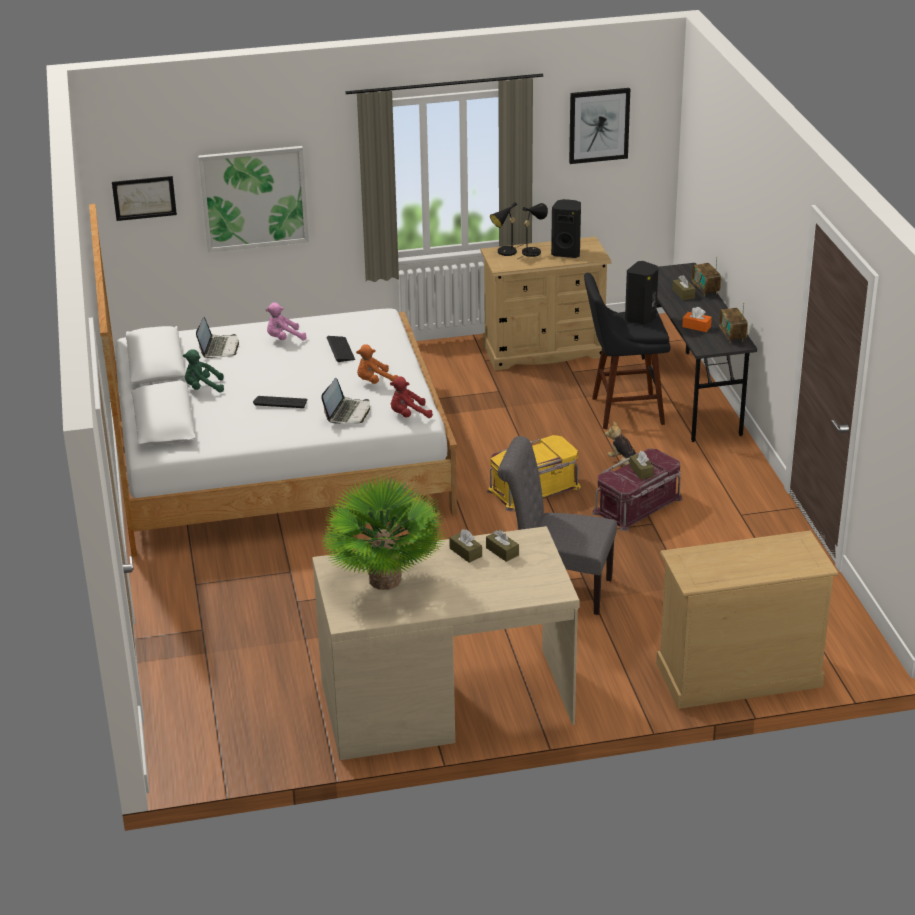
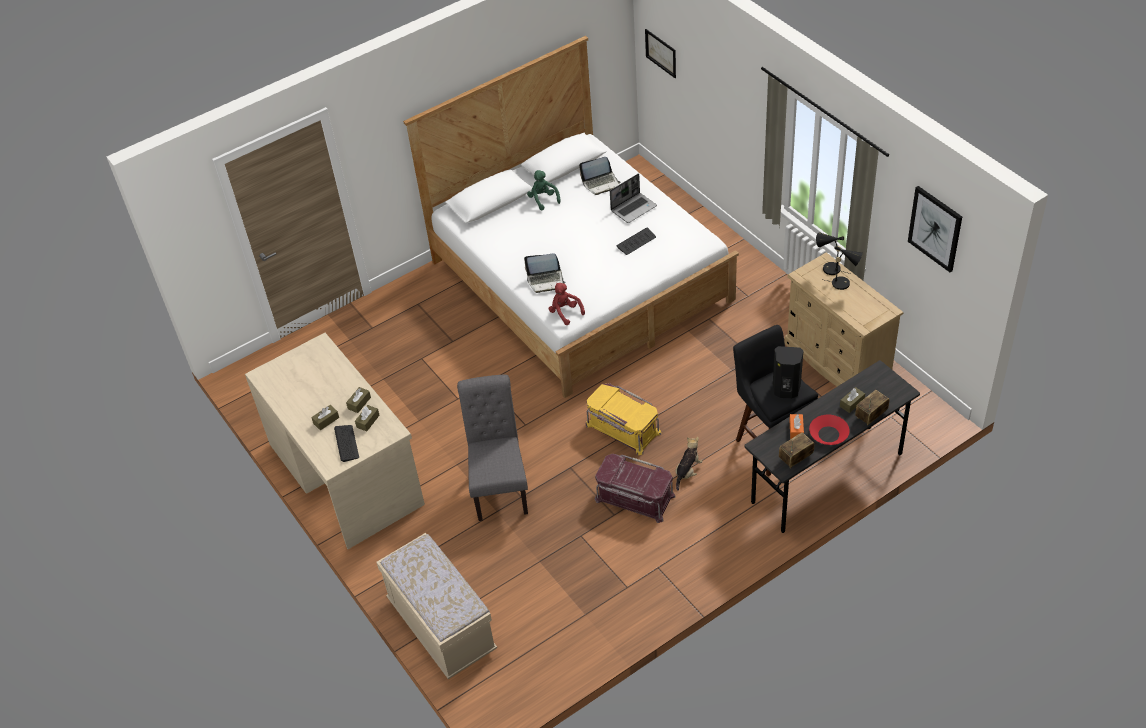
camera: 70 degrees right, 15 degrees up
picture [198,146,309,252] -> none
keyboard [253,396,308,408] -> keyboard moved to [334,425,359,462]
pink plush toy [265,303,307,340] -> laptop [610,173,657,223]
potted plant [320,476,447,590] -> none
orange plush toy [356,344,398,384] -> none
black speaker [551,199,581,258] -> none
brown tissue box [629,451,654,480] -> brown tissue box moved to [311,405,339,430]
beige dresser [656,530,838,709] -> beige bench [377,533,497,679]
none -> red bowl [809,415,850,445]

